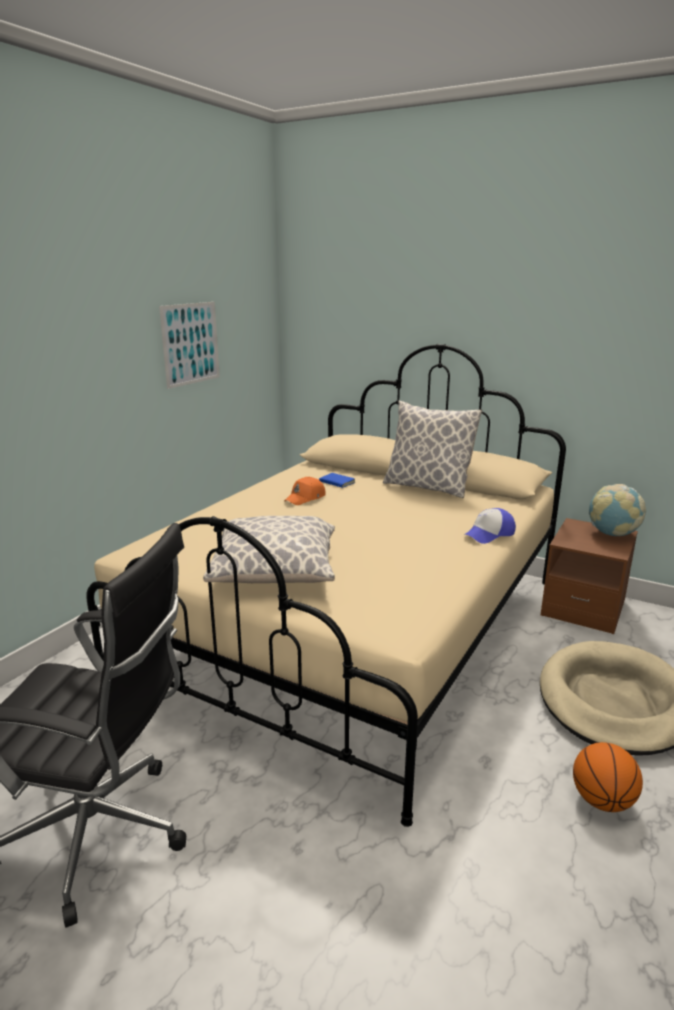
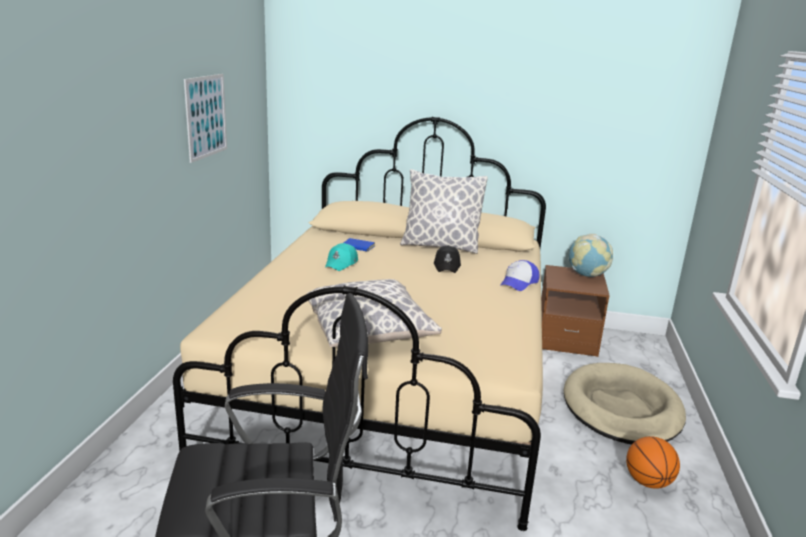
camera: 20 degrees left, 0 degrees up
orange cap [284,476,326,505] -> turquoise cap [325,243,358,271]
none -> black cap [434,245,461,273]

